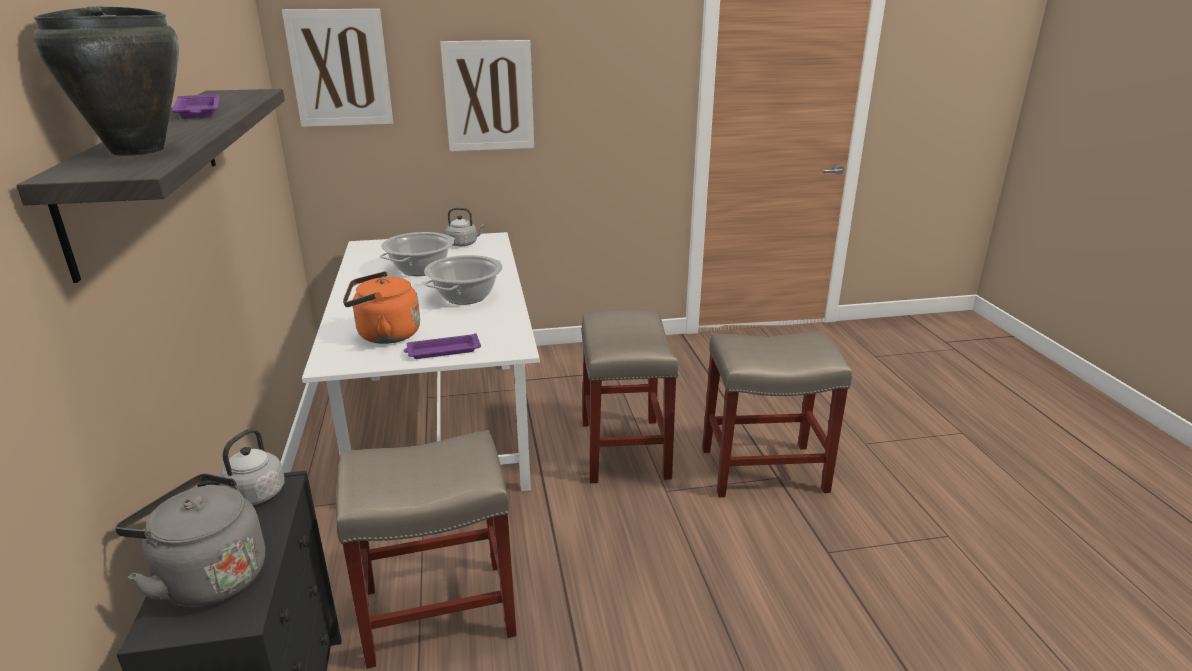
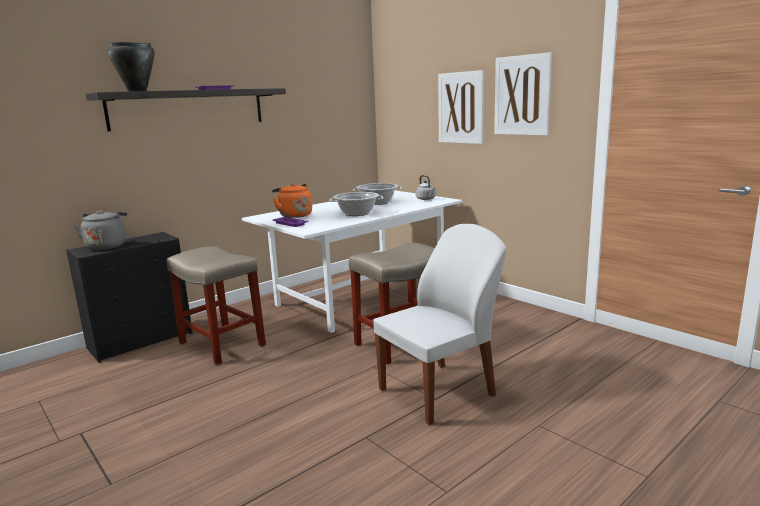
camera: 60 degrees right, 10 degrees down
grey kettle [206,428,285,505] -> none
picture [282,9,393,127] -> picture moved to [494,52,552,136]
beige stool [702,331,852,497] -> white chair [373,224,507,425]

